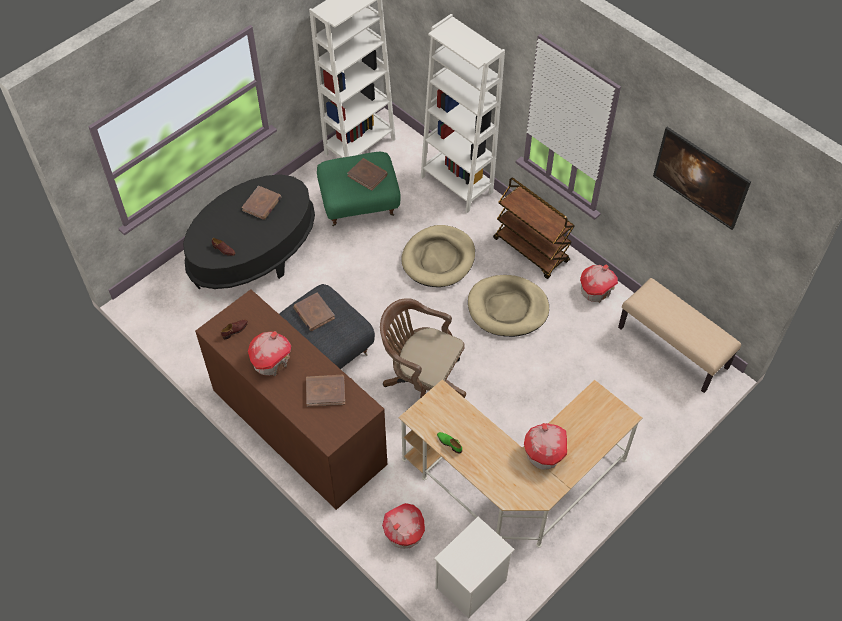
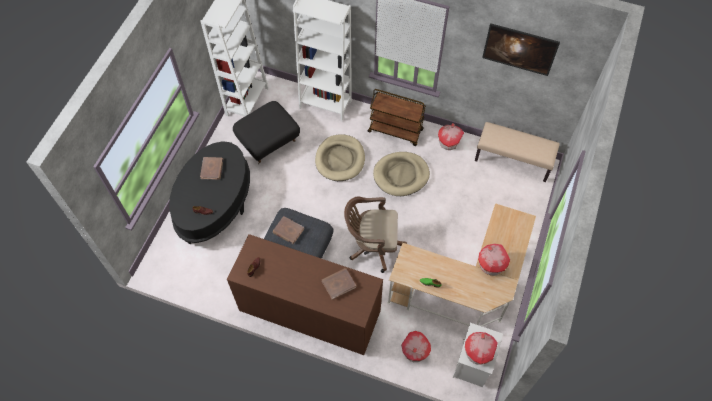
camera: 25 degrees left, 5 degrees up
toy house [248,331,291,376] -> toy house moved to [465,332,498,365]
green ottoman [317,152,401,226] -> black ottoman [233,101,300,164]
brown book [347,158,388,191] -> none

